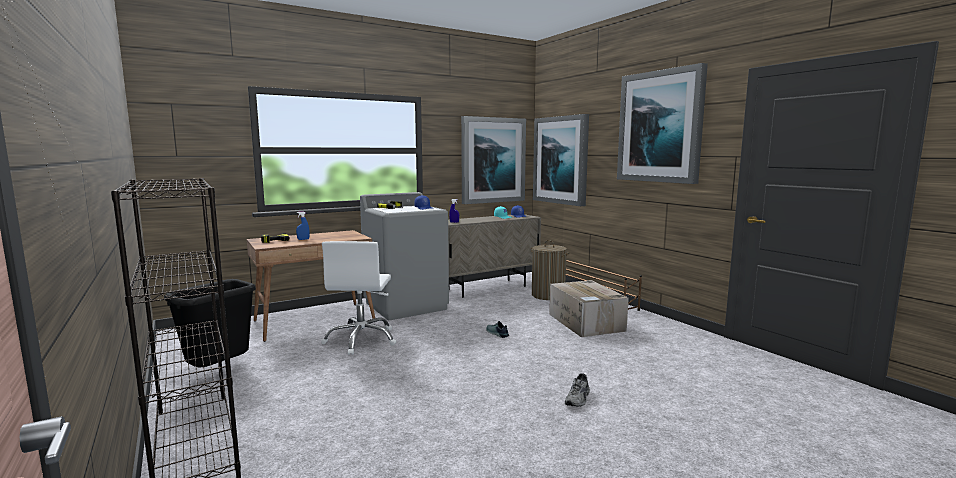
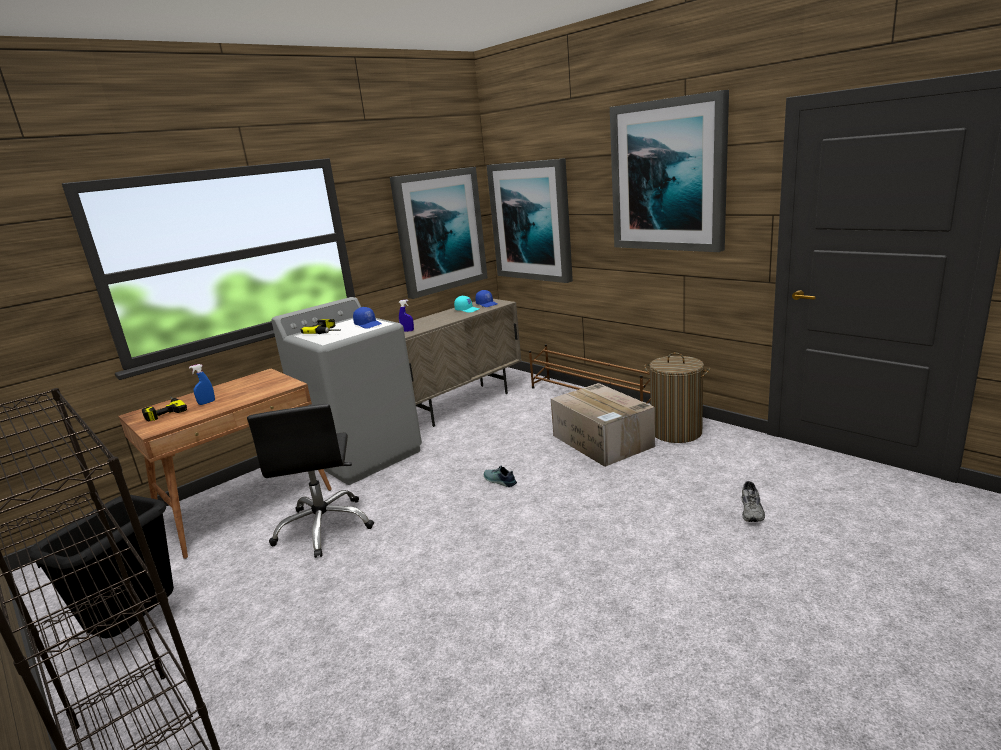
camera: 10 degrees left, 10 degrees up
white office chair [321,241,396,355] -> black office chair [247,404,374,558]
laundry basket [531,240,570,300] -> laundry basket moved to [644,353,710,443]
grey shoe [565,373,590,406] -> grey shoe moved to [741,481,765,522]

